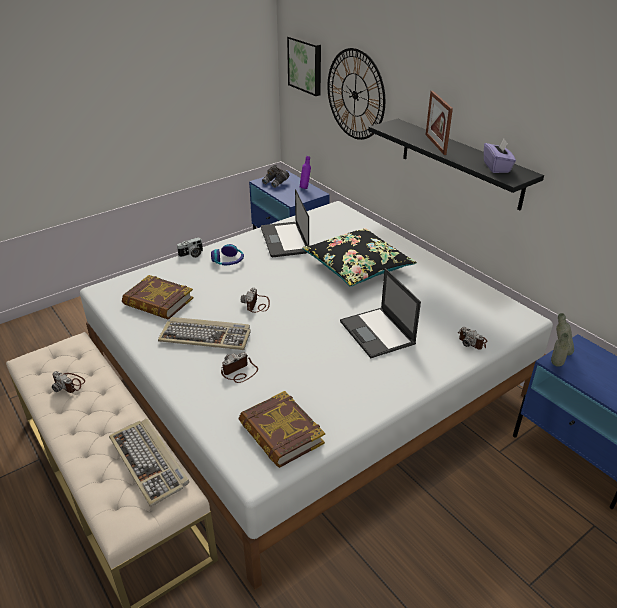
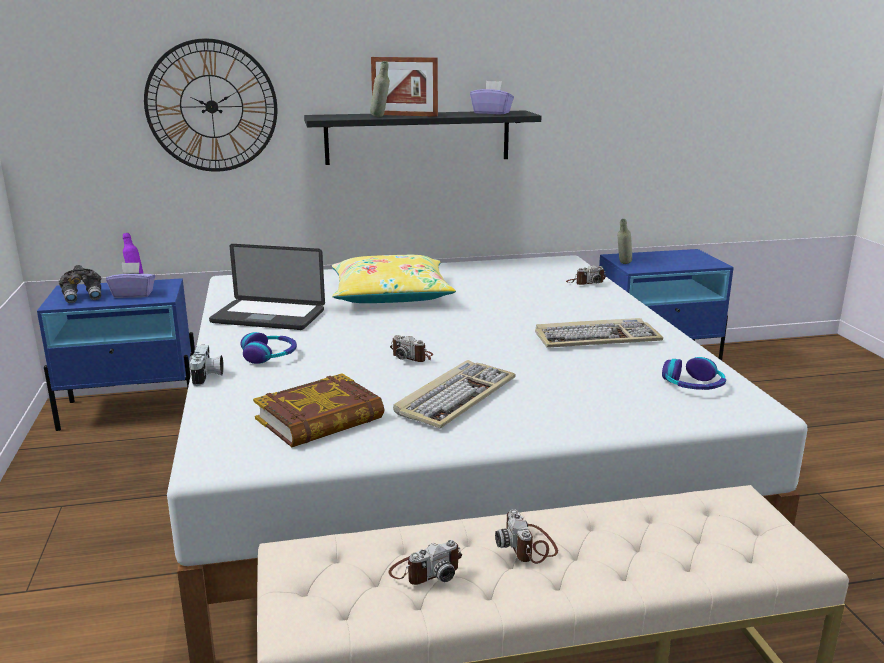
camera: 65 degrees left, 15 degrees down
keyboard [109,418,189,507] -> keyboard moved to [535,318,663,348]
camera [221,352,258,383] -> camera moved to [495,509,558,564]
book [239,391,325,468] -> headphones [662,357,726,390]
picture [287,36,321,96] -> none
black pillow [302,228,417,287] -> yellow pillow [332,255,456,303]
laptop [340,268,421,358] -> none
grey bottle [551,333,570,367] -> grey bottle moved to [370,61,390,117]
none -> purple tissue box [106,262,155,298]

